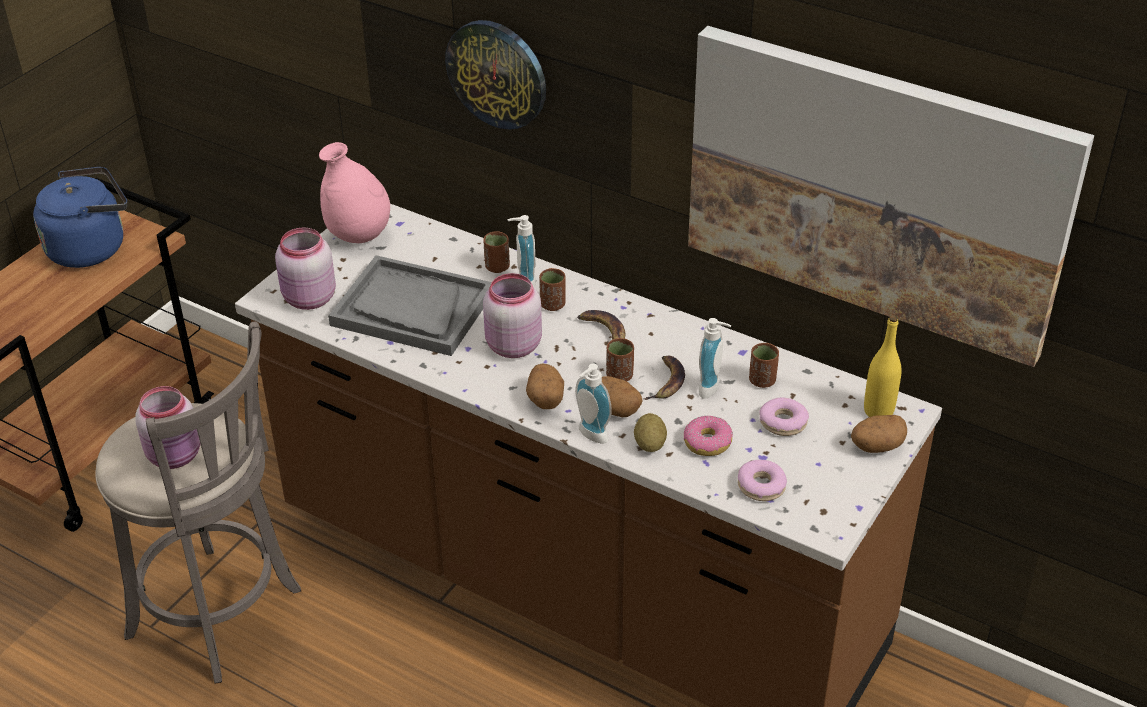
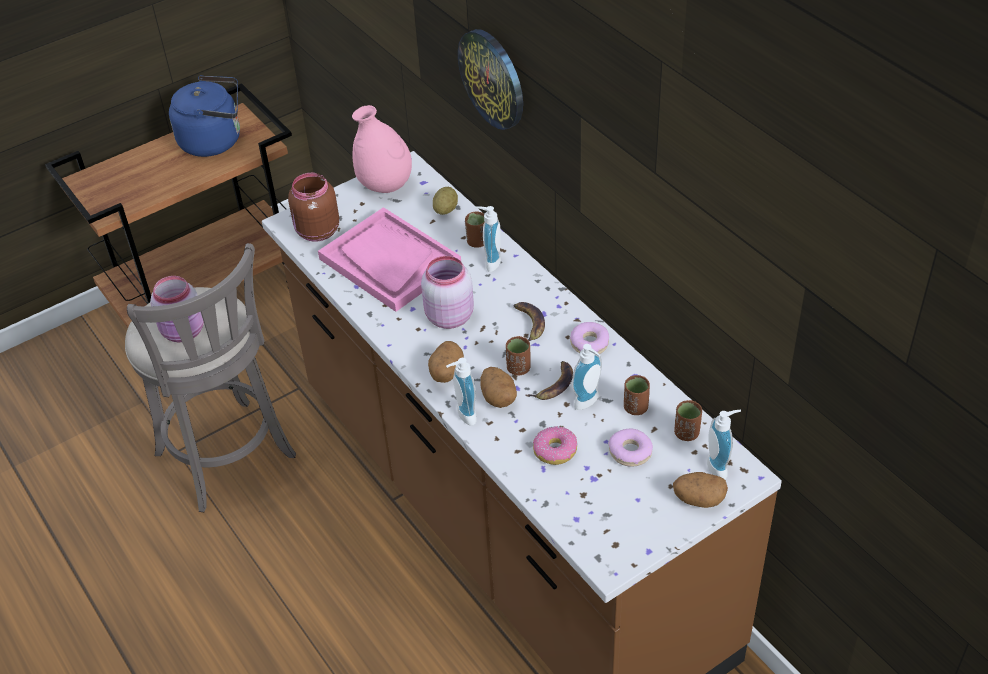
camera: 25 degrees right, 5 degrees up
pink jar [275,228,336,310] -> brown jar [288,173,339,242]
grey tray [328,255,492,356] -> pink tray [318,207,461,312]
brown cup [539,268,566,311] -> brown cup moved to [674,400,702,441]
potato [634,413,667,452] -> potato moved to [433,187,458,215]
picture [688,26,1094,367] -> none
donut [738,460,787,501] -> donut moved to [570,322,609,354]
yellow bottle [864,315,901,417] -> soap dispenser [707,410,741,479]

